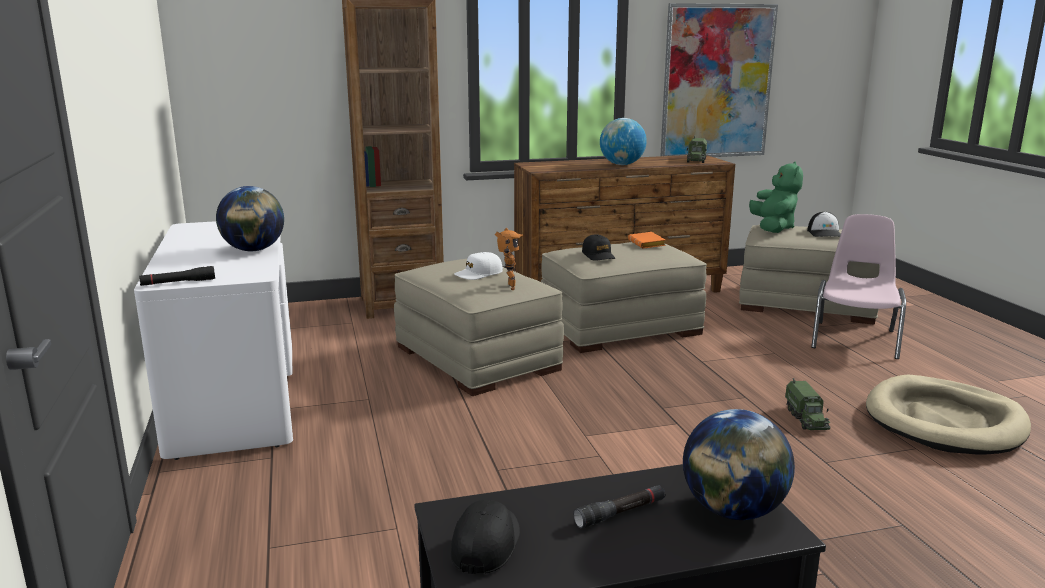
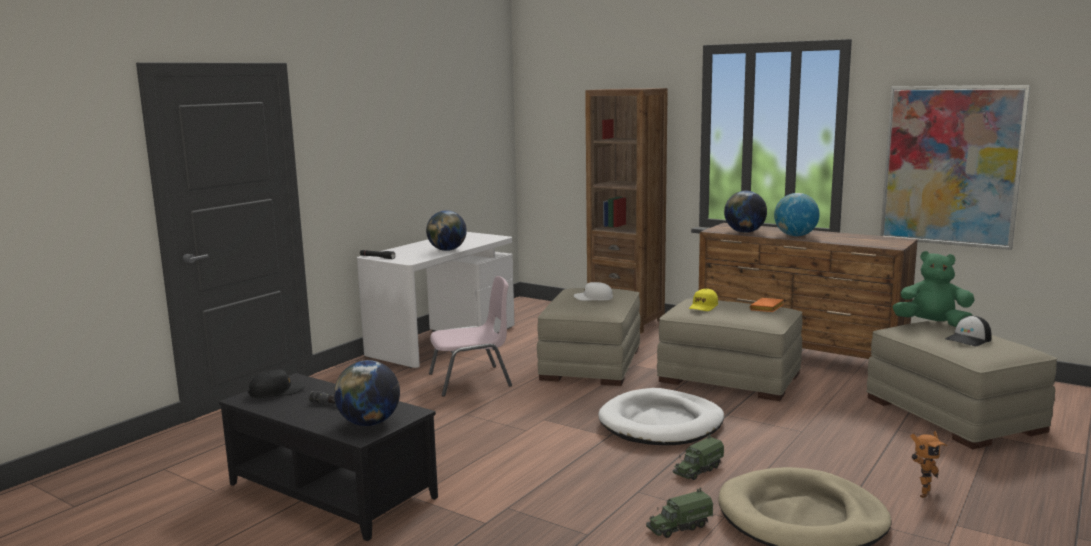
camera: 50 degrees right, 5 degrees down
toy robot [495,228,523,290] -> toy robot moved to [910,431,947,498]
black cap [582,234,615,261] -> yellow cap [689,289,718,311]
toy truck [687,135,707,163] -> toy truck moved to [646,487,713,538]
green plush toy [749,161,803,233] -> green plush toy turned 120 degrees counterclockwise [893,251,974,327]
pink chair [811,214,906,359] -> pink chair moved to [429,276,512,397]
none -> white dog bed [598,388,724,445]
none -> globe [724,191,767,233]

